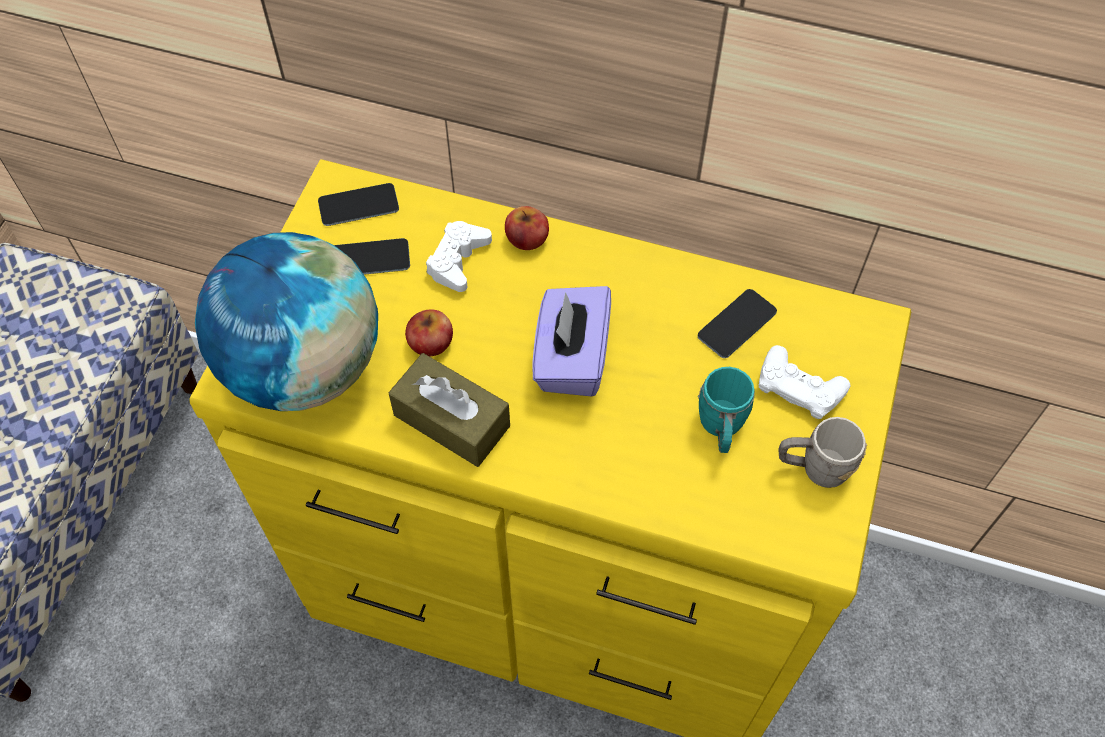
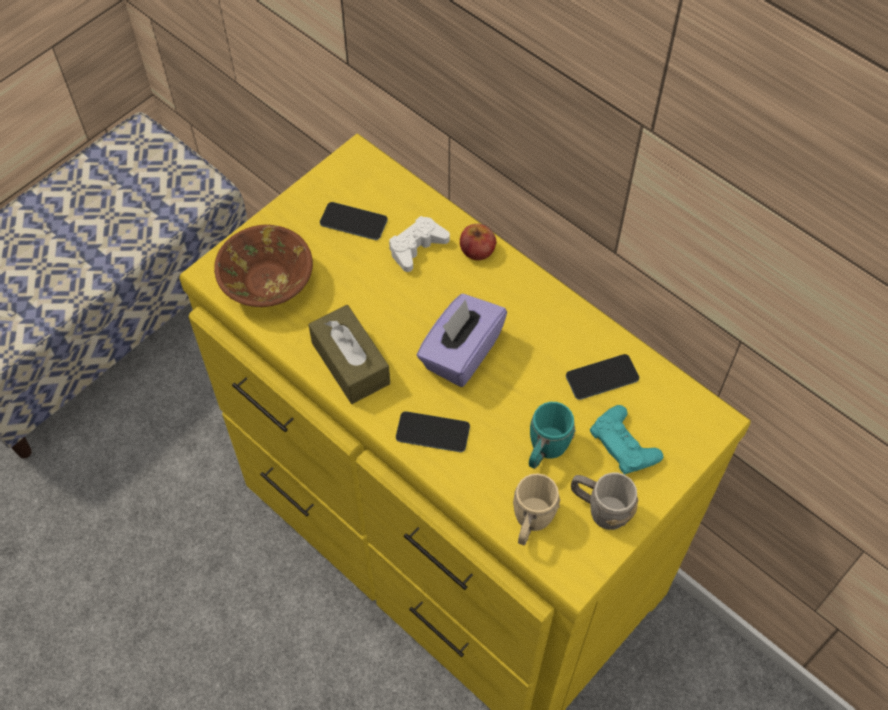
camera: 25 degrees right, 0 degrees up
globe [195,232,378,411] -> brown bowl [214,225,313,307]
phone [318,183,399,226] -> phone moved to [396,411,470,452]
apple [405,309,453,356] -> none
white game controller [759,345,850,419] -> turquoise game controller [590,405,663,474]
none -> beige mug [513,473,561,545]

